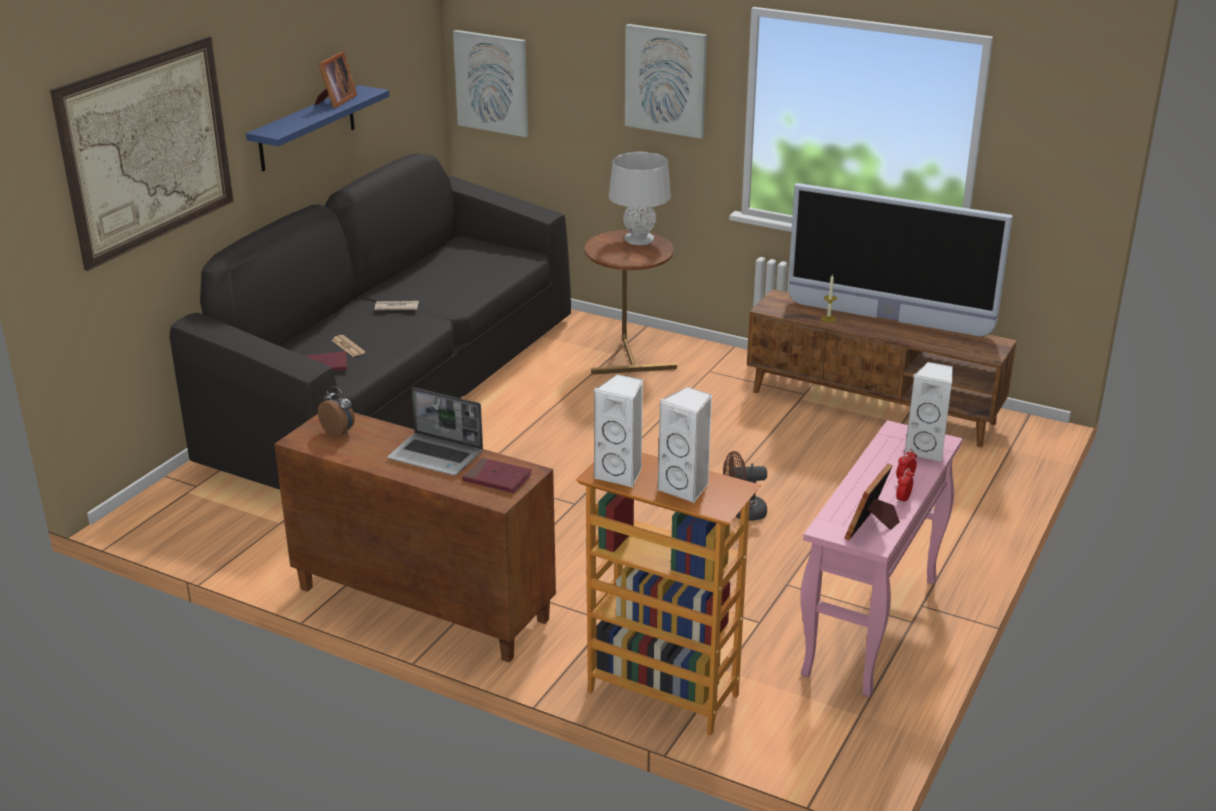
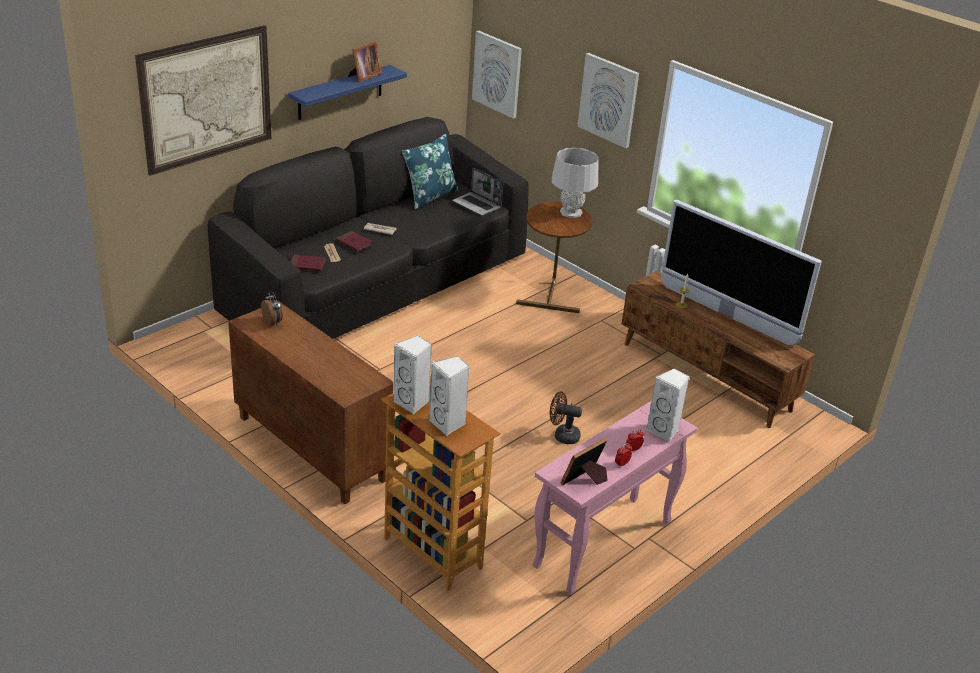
camera: 15 degrees right, 5 degrees up
laptop [387,388,483,476] -> laptop moved to [452,168,503,216]
red book [462,458,532,493] -> red book moved to [336,231,373,252]
none -> blue pillow [402,134,459,210]

